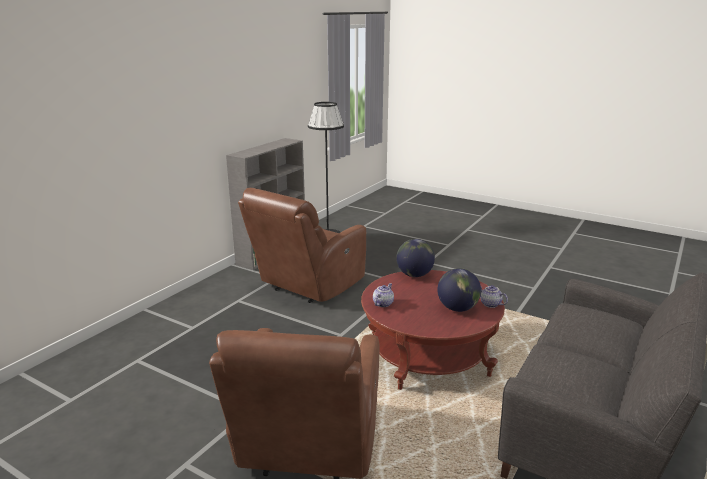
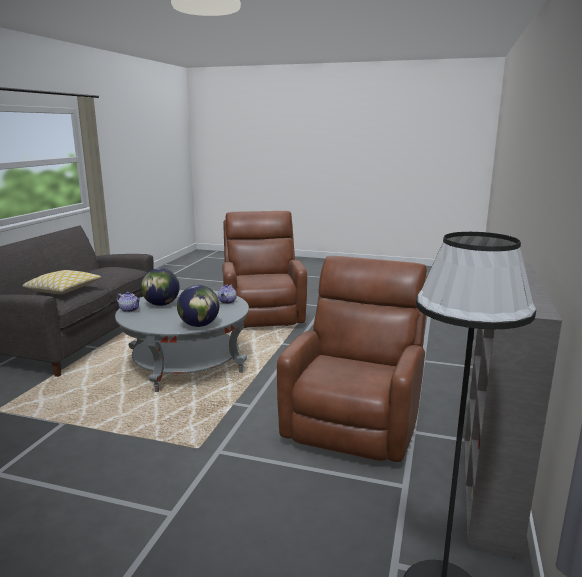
camera: 165 degrees right, 5 degrees down
red coffee table [361,270,505,390] -> grey coffee table [115,290,249,392]
none -> pillow [22,270,101,294]

